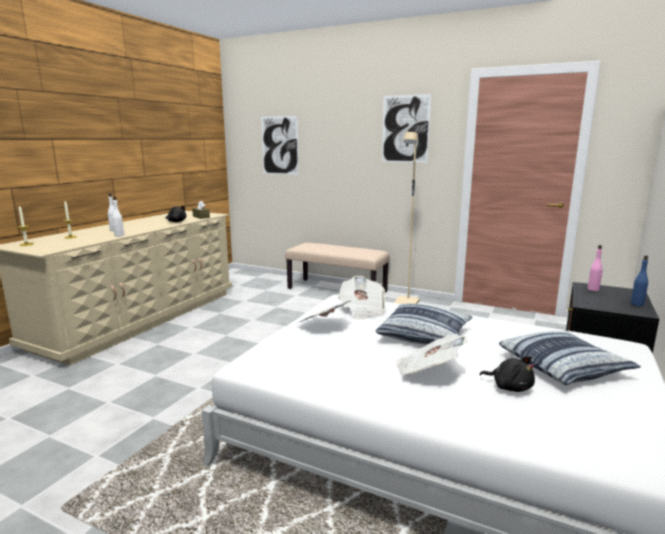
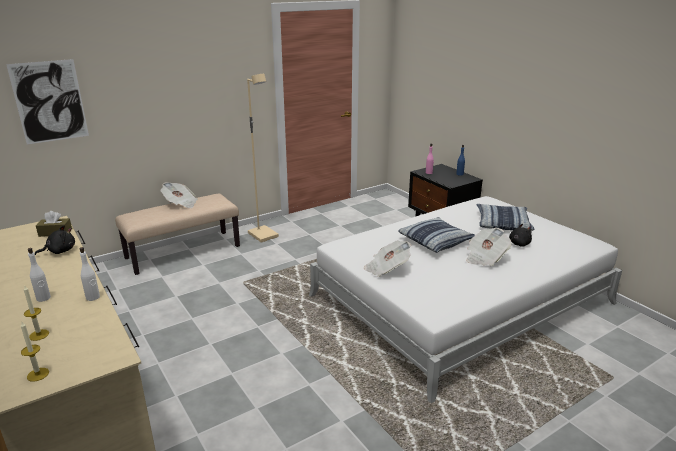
camera: 60 degrees left, 10 degrees up
newspaper [338,276,385,320] -> newspaper moved to [161,182,198,209]
picture [382,94,431,163] -> none

